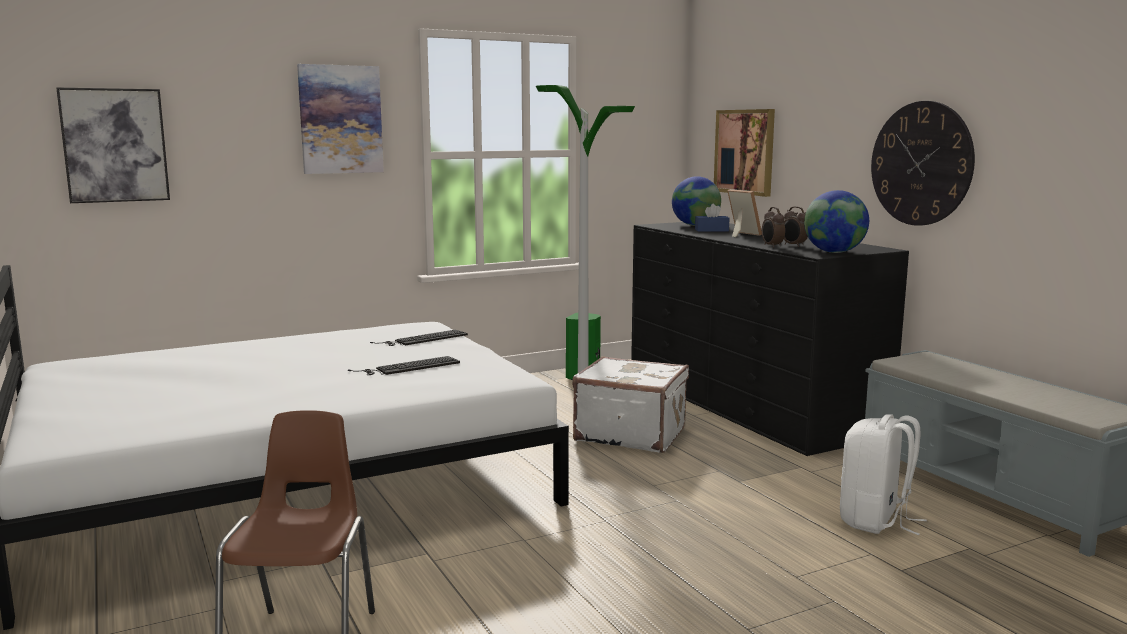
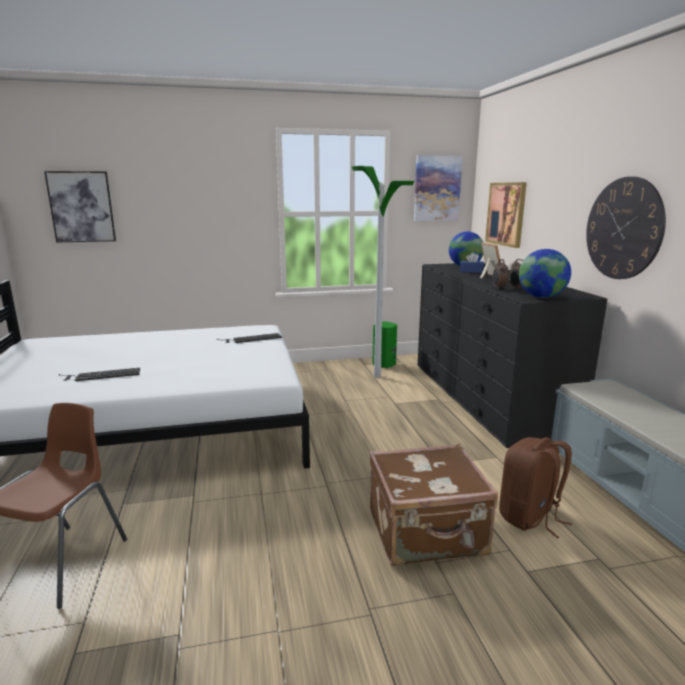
camera: 15 degrees right, 5 degrees up
picture [297,64,384,174] -> picture moved to [414,155,463,221]
keyboard [348,356,460,375] -> keyboard moved to [58,368,140,381]
white suitcase [572,356,689,453] -> none
white backpack [840,414,927,535] -> brown backpack [499,437,572,539]
none -> brown suitcase [370,444,498,566]

